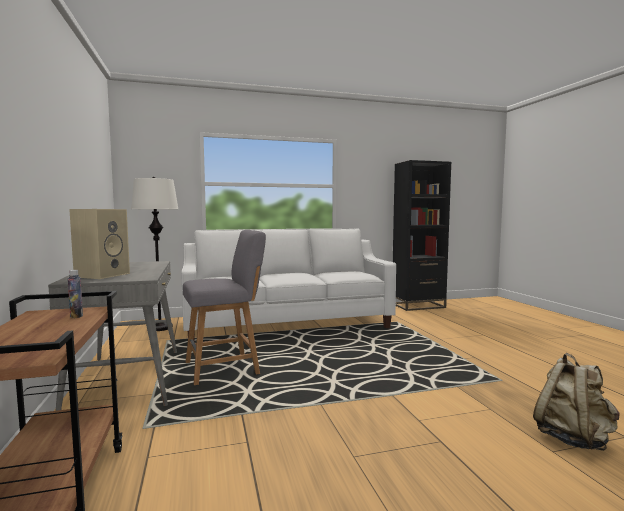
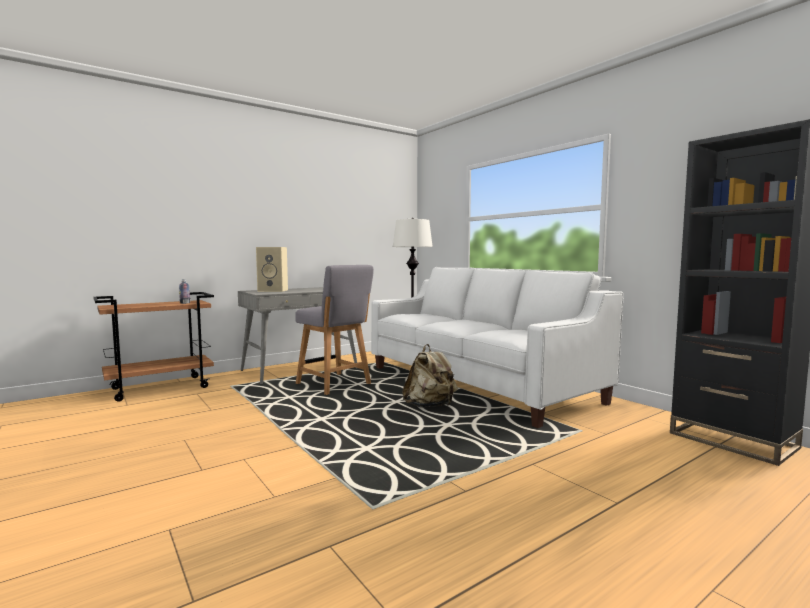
camera: 70 degrees right, 0 degrees up
beige backpack [533,353,619,451] -> beige backpack moved to [402,344,458,408]

